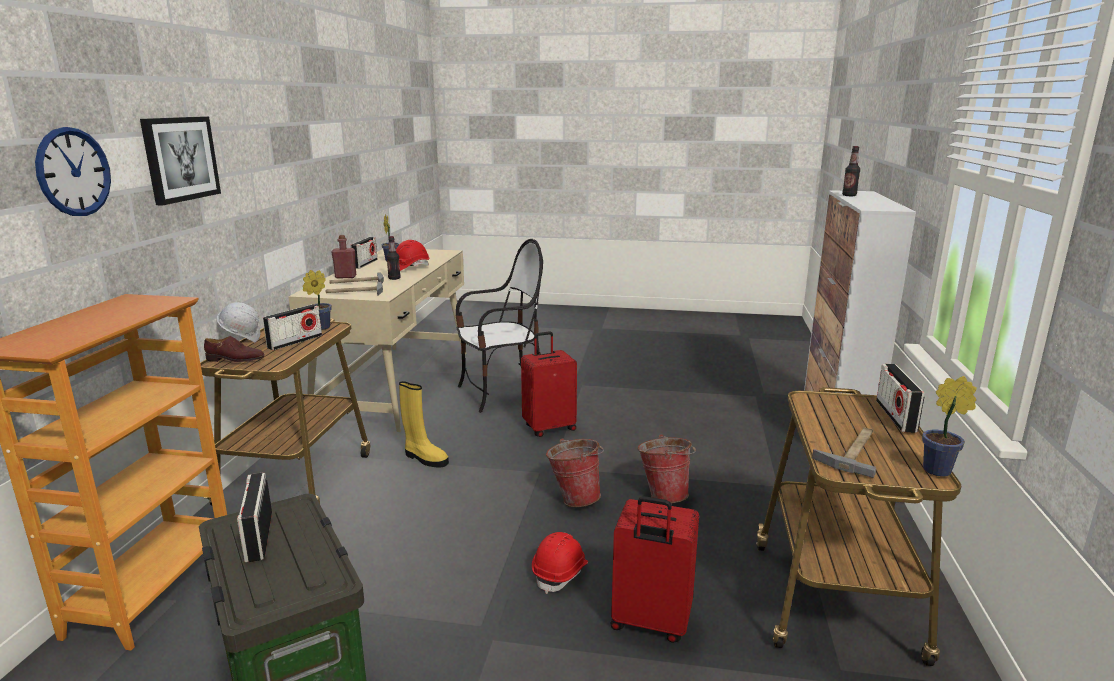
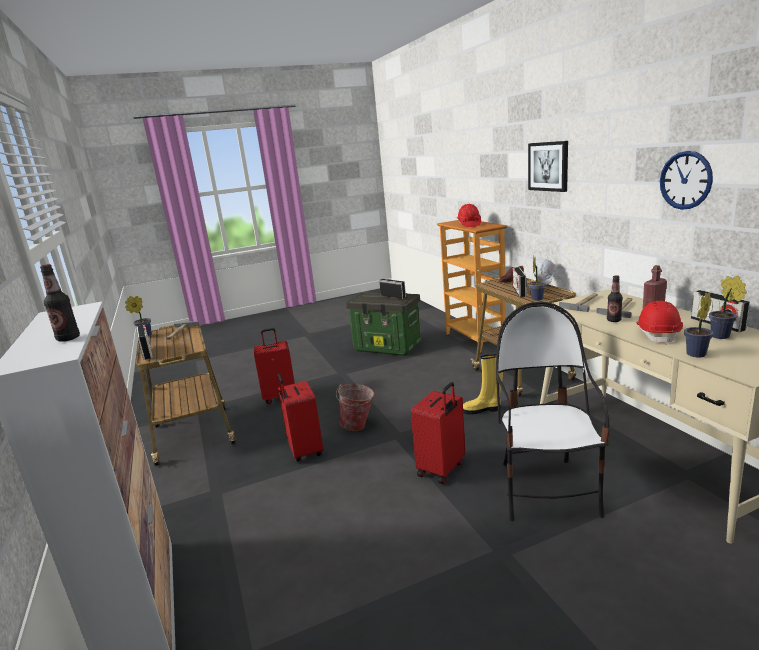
camera: 150 degrees right, 0 degrees up
wall clock [35,127,111,216] -> wall clock moved to [660,151,713,210]
chair [455,239,543,413] -> chair turned 150 degrees clockwise [496,302,610,521]
red hard hat [532,532,588,594] -> red hard hat moved to [457,204,481,227]
bucket [638,434,696,503] -> red suitcase [278,374,323,462]
none -> potted plant [684,292,714,357]

